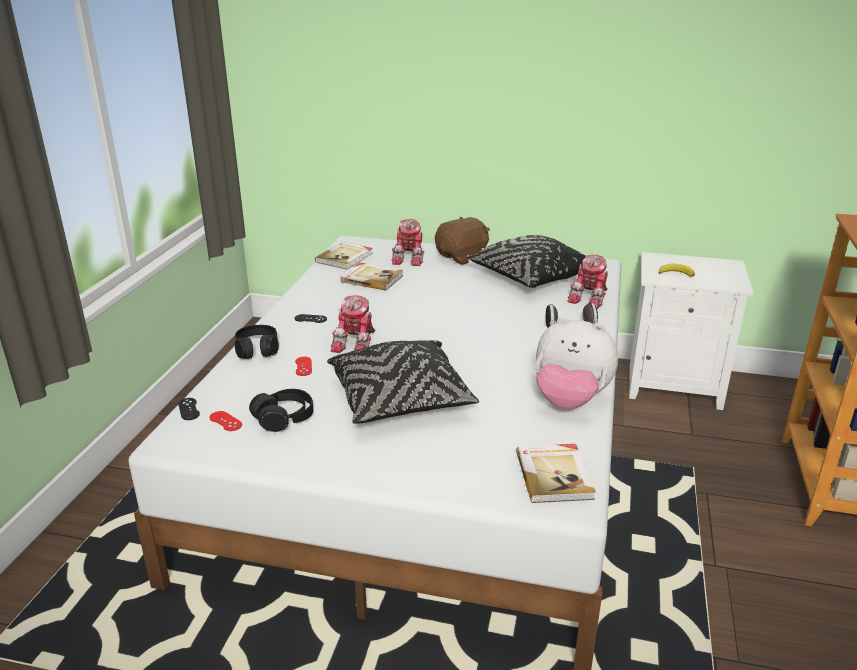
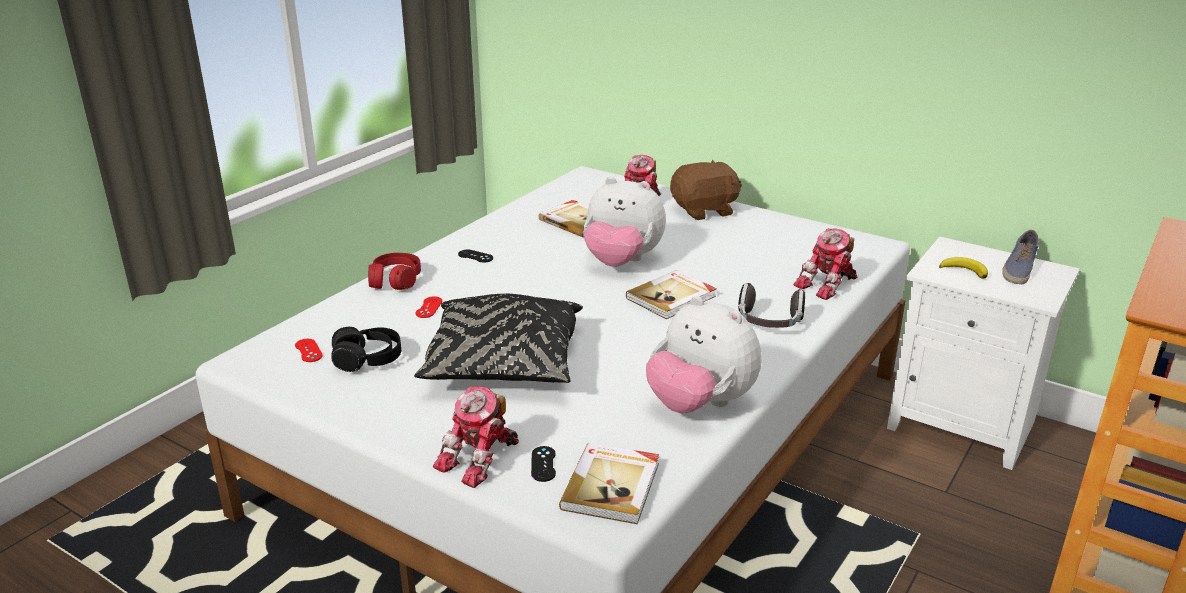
camera: 20 degrees right, 0 degrees up
black game controller [178,398,200,420] -> black game controller moved to [531,446,556,482]
black headphones [235,325,279,359] -> red headphones [368,253,421,290]
book [315,242,373,270] -> book moved to [626,270,717,319]
toy robot [331,295,376,353] -> toy robot moved to [433,386,519,488]
black pillow [467,235,586,288] -> none
none -> plush toy [584,177,666,267]
none -> shoe [1002,230,1039,284]

